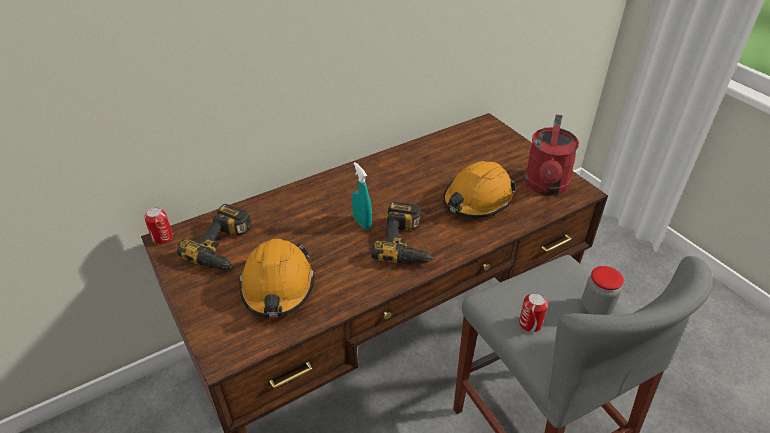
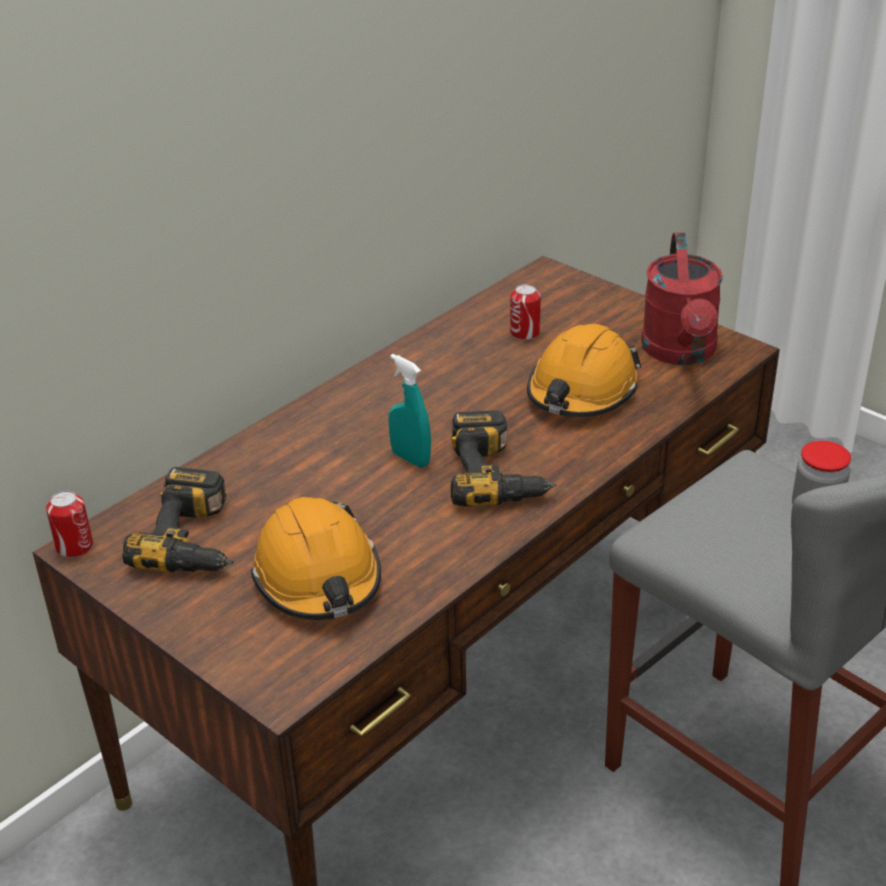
camera: 15 degrees left, 5 degrees down
can [519,293,548,332] -> can moved to [510,284,541,340]

